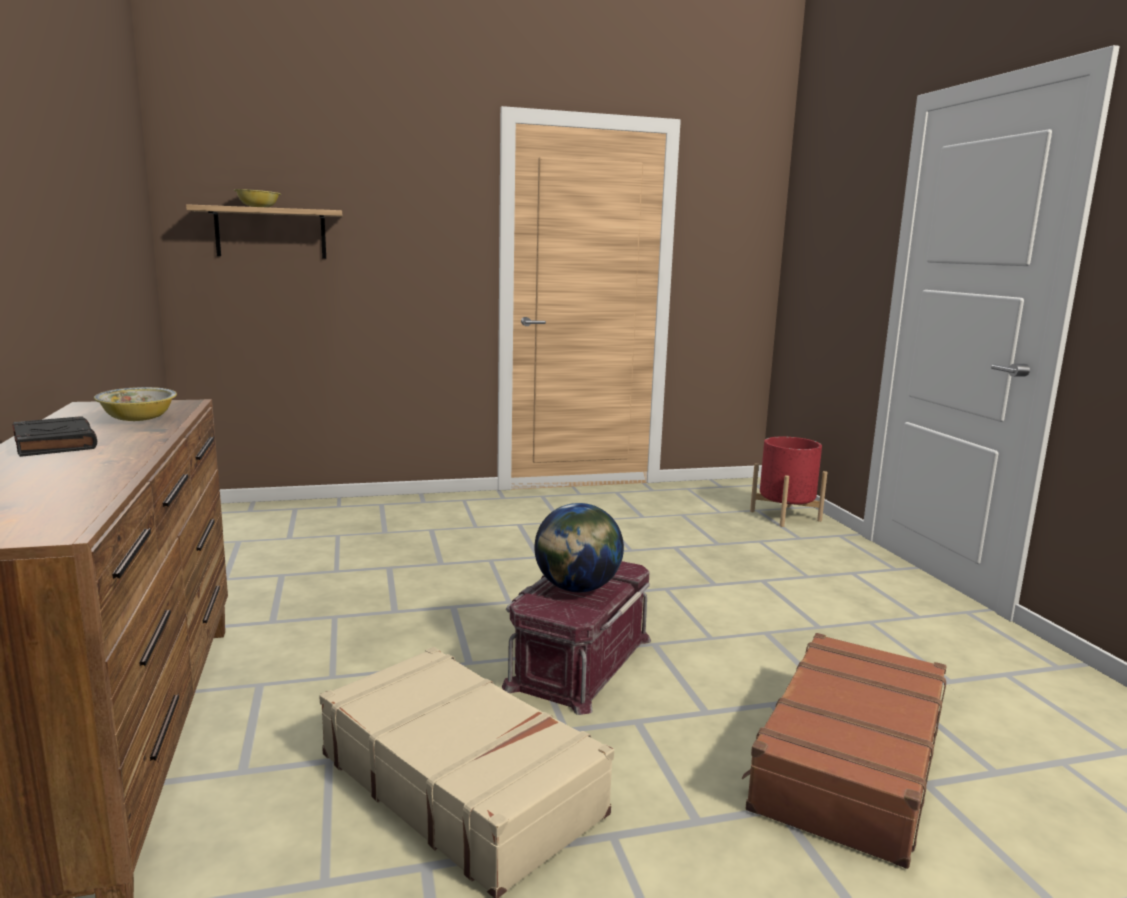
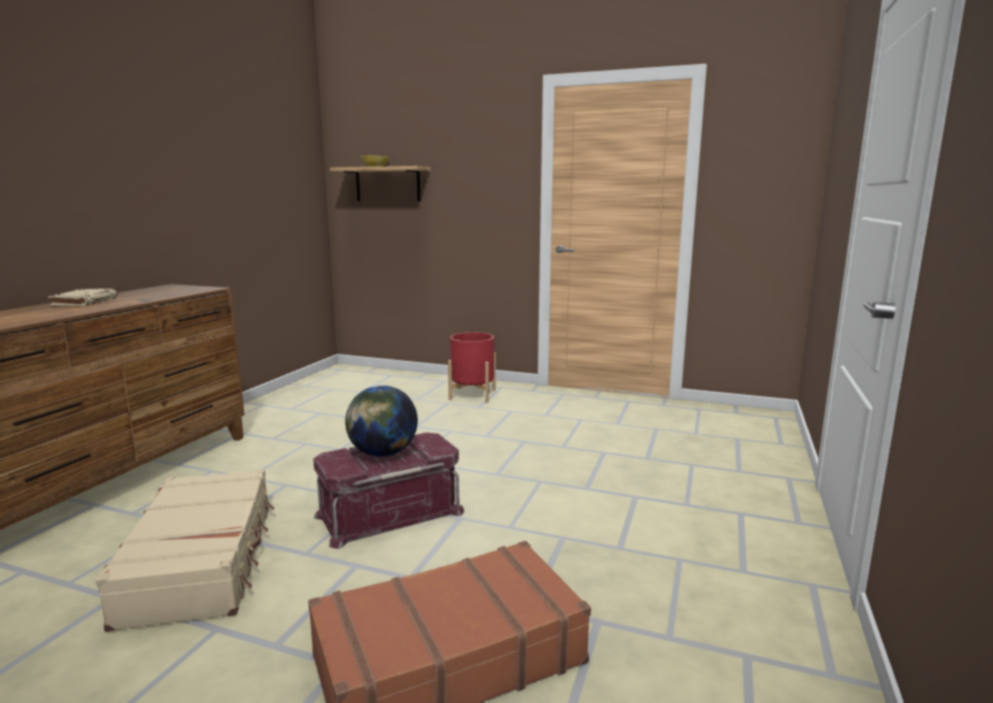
camera: 35 degrees right, 0 degrees up
black book [12,416,97,457] -> beige book [48,289,117,306]
bowl [94,387,177,421] -> none
red planter [750,437,827,527] -> red planter moved to [448,332,496,402]

